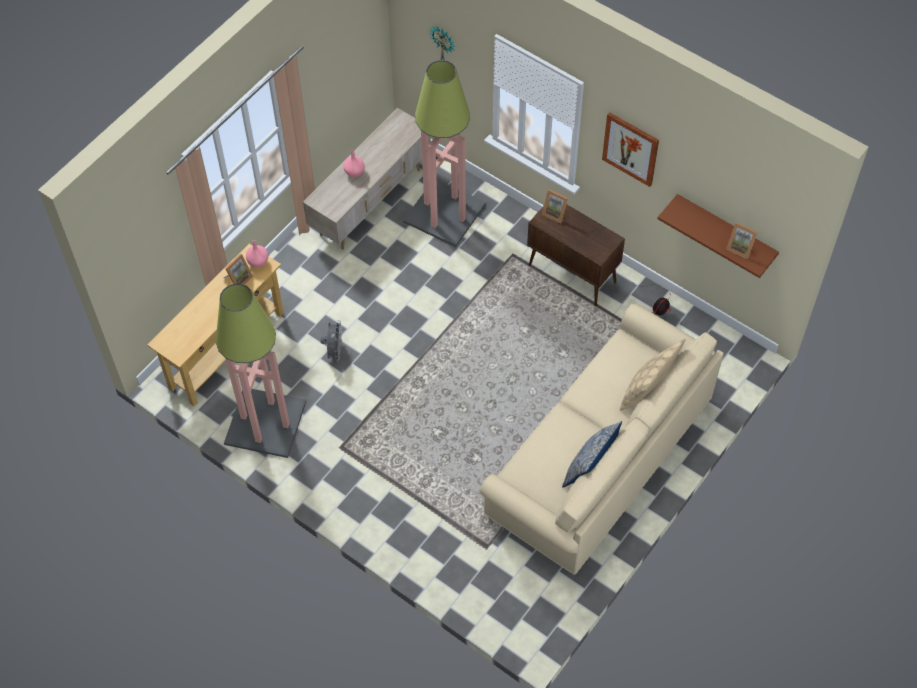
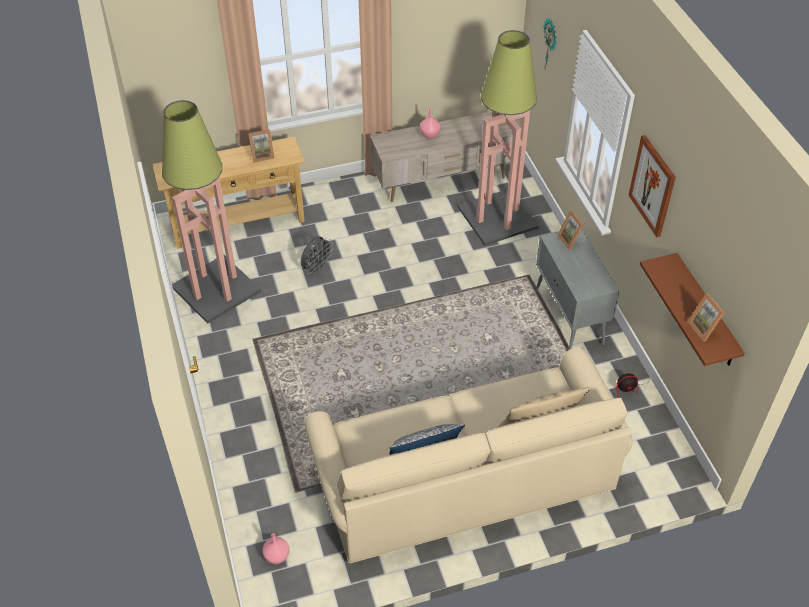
camera: 35 degrees right, 10 degrees down
pink vase [246,240,268,268] -> pink vase moved to [263,533,289,564]
brown cabinet [527,204,625,306] -> grey cabinet [535,229,620,350]

